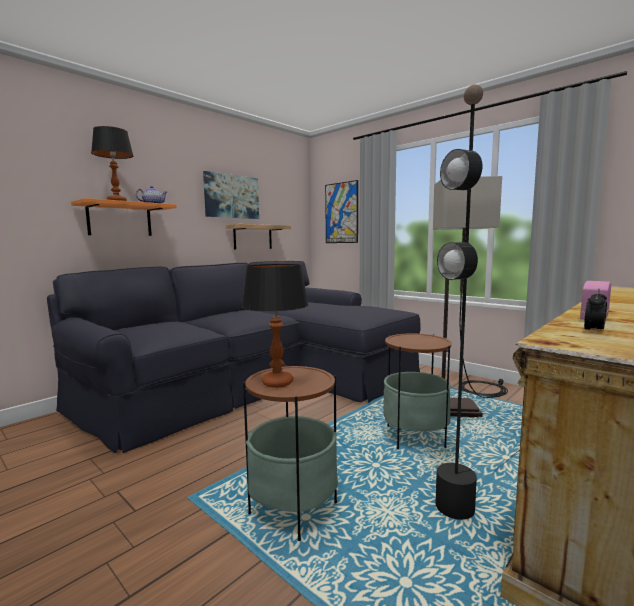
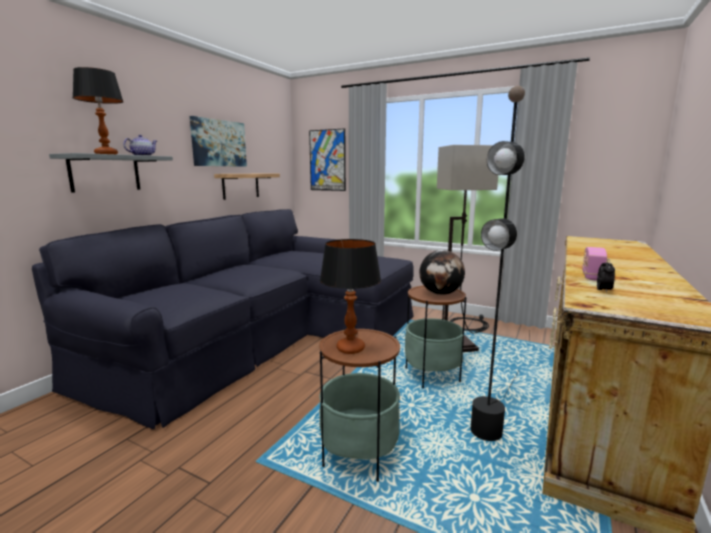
camera: 15 degrees left, 5 degrees up
orange shelf [71,198,177,236] -> grey shelf [49,153,173,193]
none -> globe [419,250,465,295]

